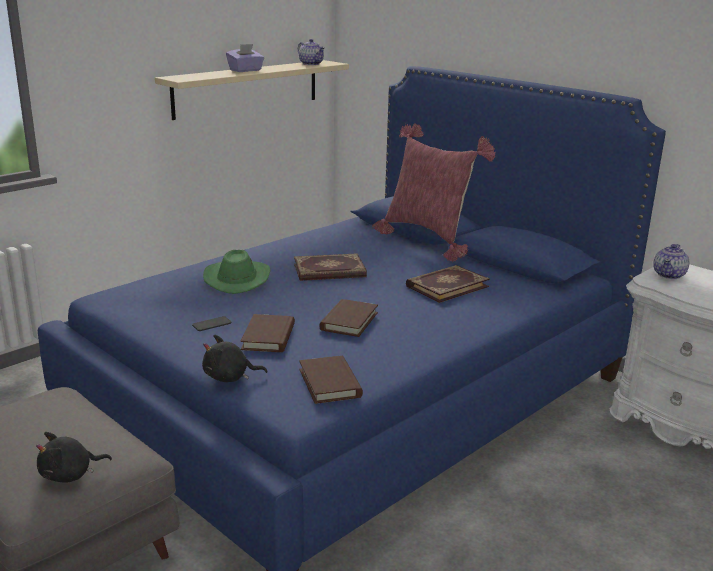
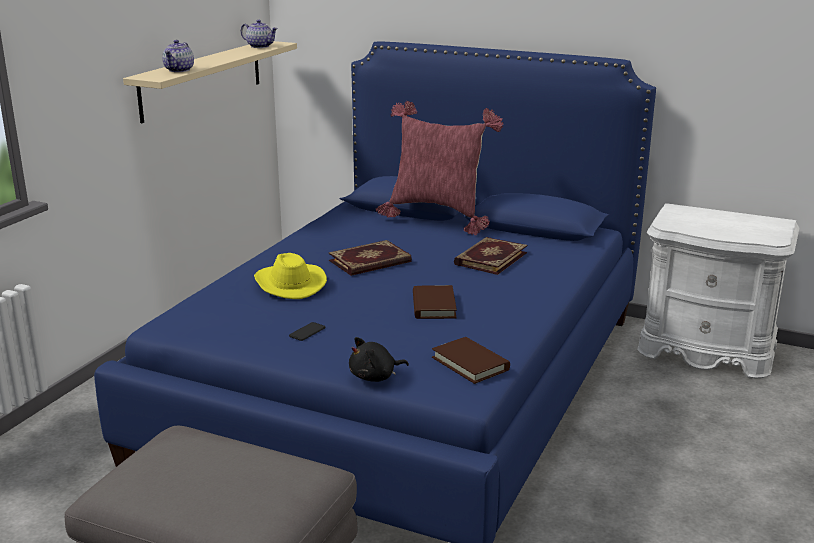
camera: 20 degrees left, 0 degrees up
black plush toy [36,432,112,483] -> none
green hat [203,250,270,294] -> yellow hat [254,253,327,299]
purple tissue box [226,44,264,72] -> none
brown book [240,314,295,352] -> none
teapot [653,244,689,279] -> teapot moved to [162,40,194,72]

